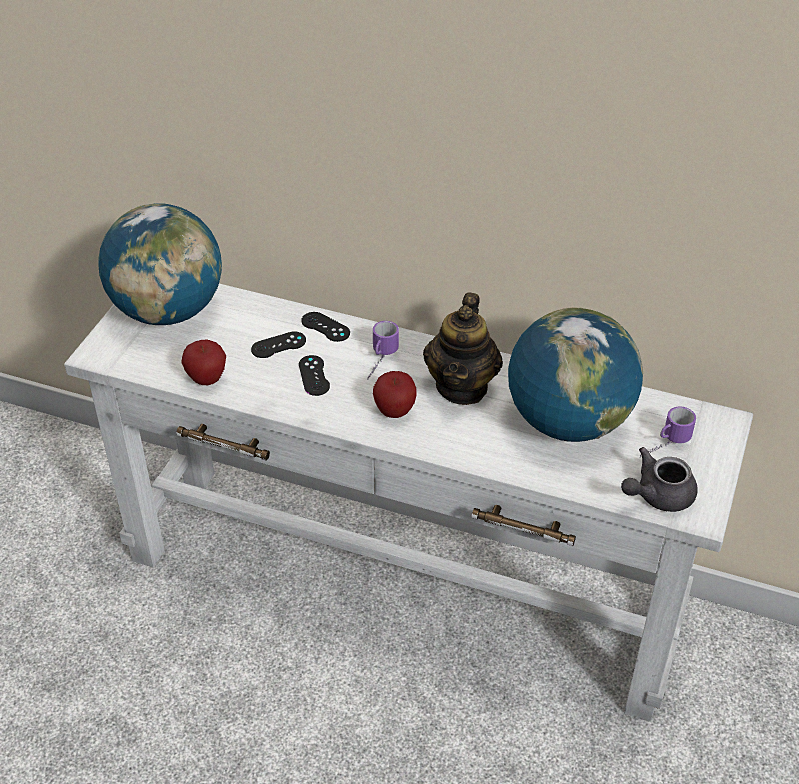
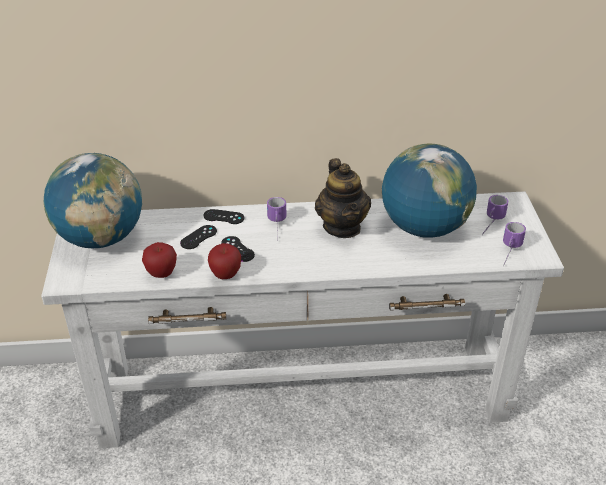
camera: 25 degrees left, 5 degrees down
apple [373,371,417,418] -> apple moved to [208,243,241,279]
grey teapot [621,447,697,512] -> mug [503,222,526,266]

